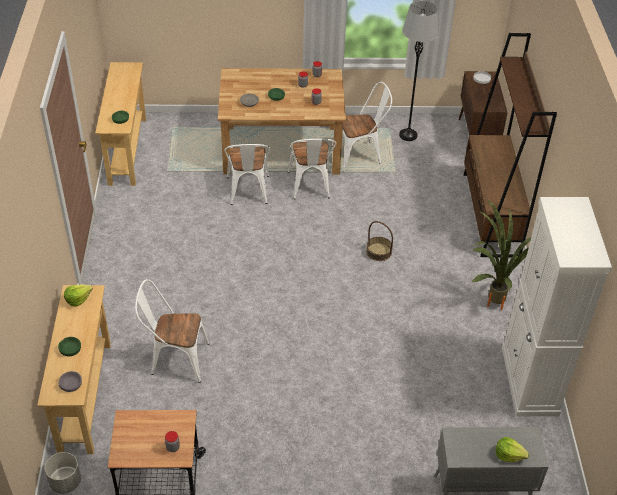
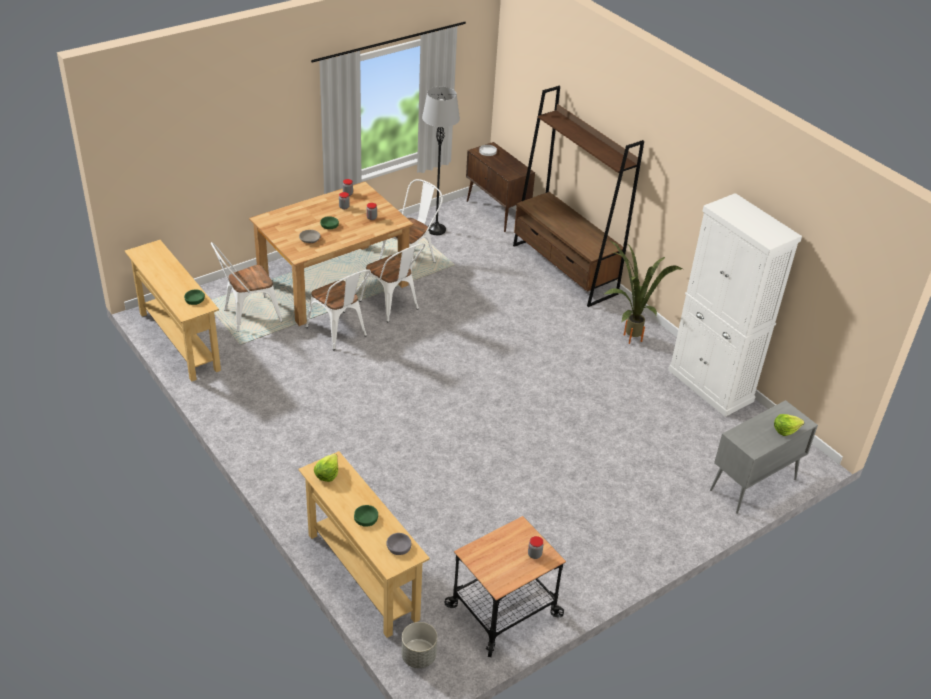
camera: 35 degrees left, 5 degrees down
white chair [135,279,210,383] -> white chair moved to [211,242,282,332]
basket [366,221,393,261] -> none

